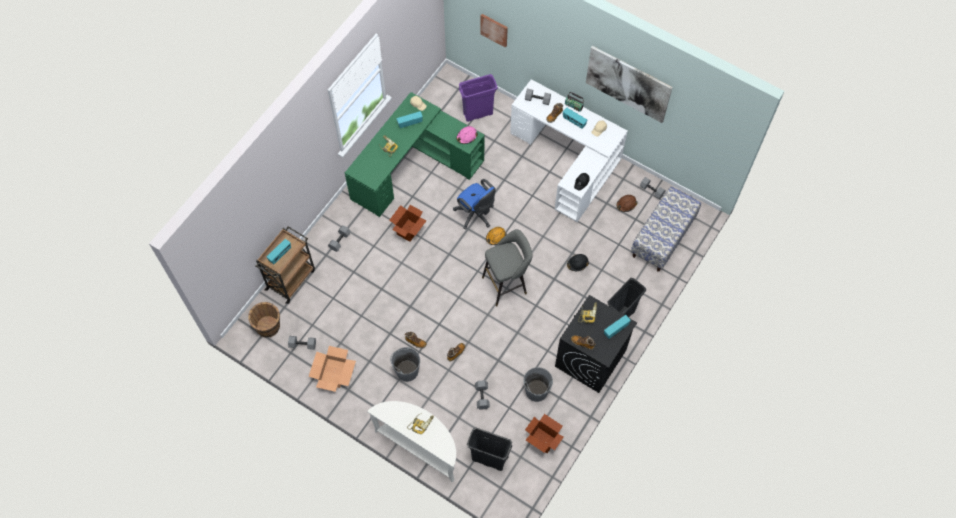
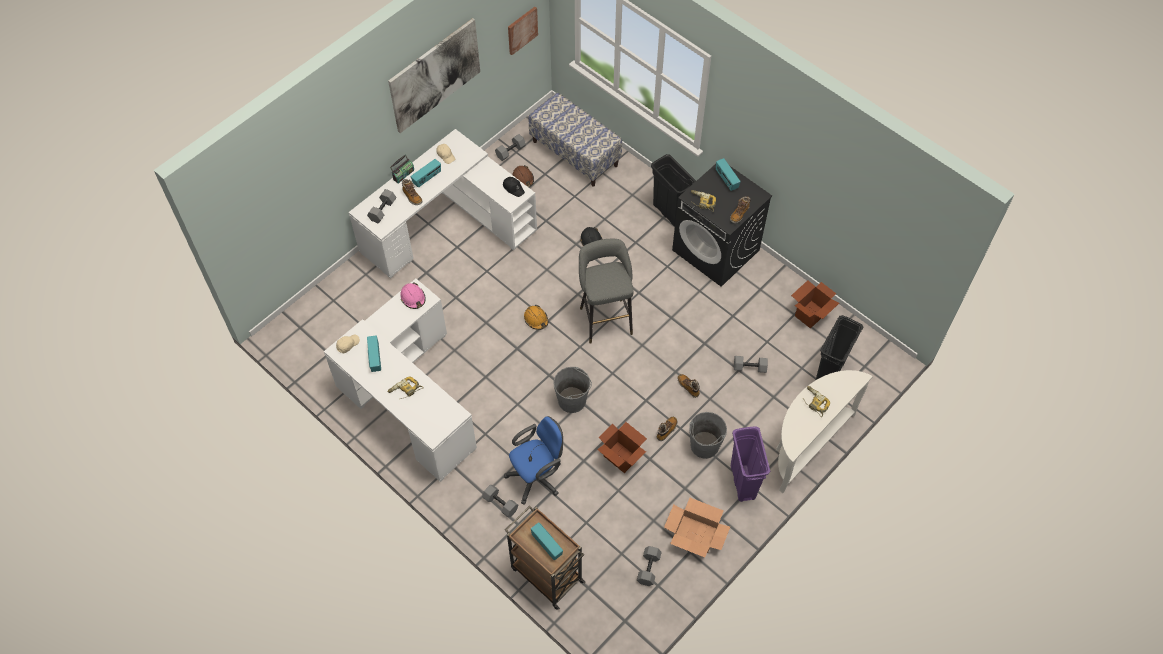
camera: 80 degrees left, 5 degrees down
brown bucket [248,302,280,338] -> none
green desk [345,92,485,217] -> white desk [324,279,477,482]
cardboard box [389,205,427,242] -> cardboard box moved to [597,422,647,473]
blue office chair [453,179,496,230] -> blue office chair moved to [504,416,563,505]
purple trash can [459,74,498,122] -> purple trash can moved to [731,426,770,502]
picture [480,14,508,48] -> picture moved to [508,7,538,55]
grey bucket [523,367,553,402] -> grey bucket moved to [553,367,592,413]

